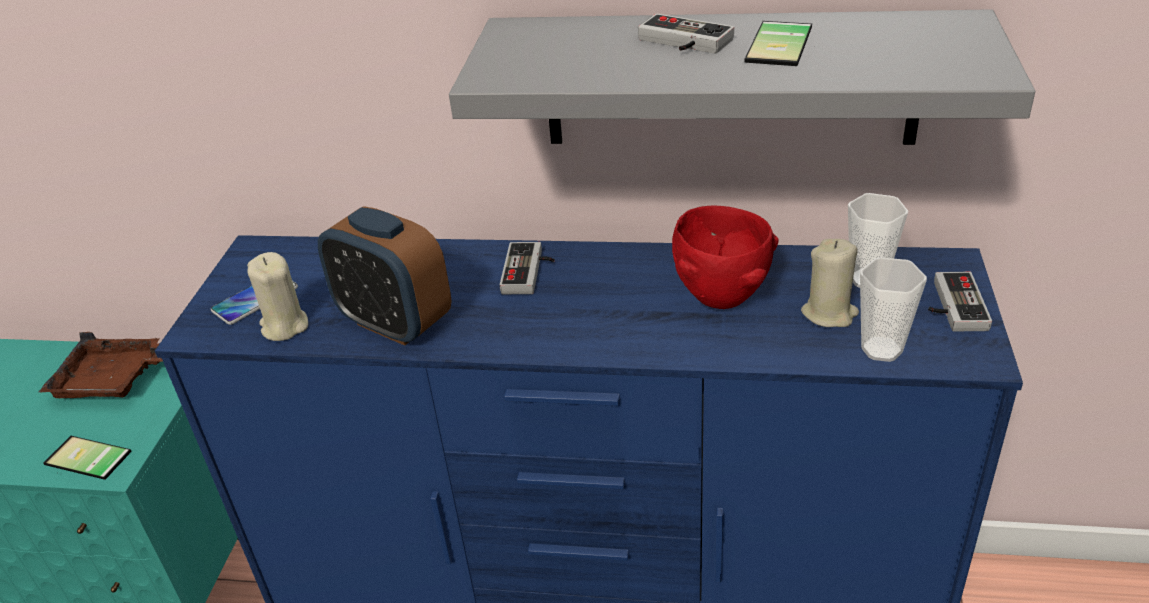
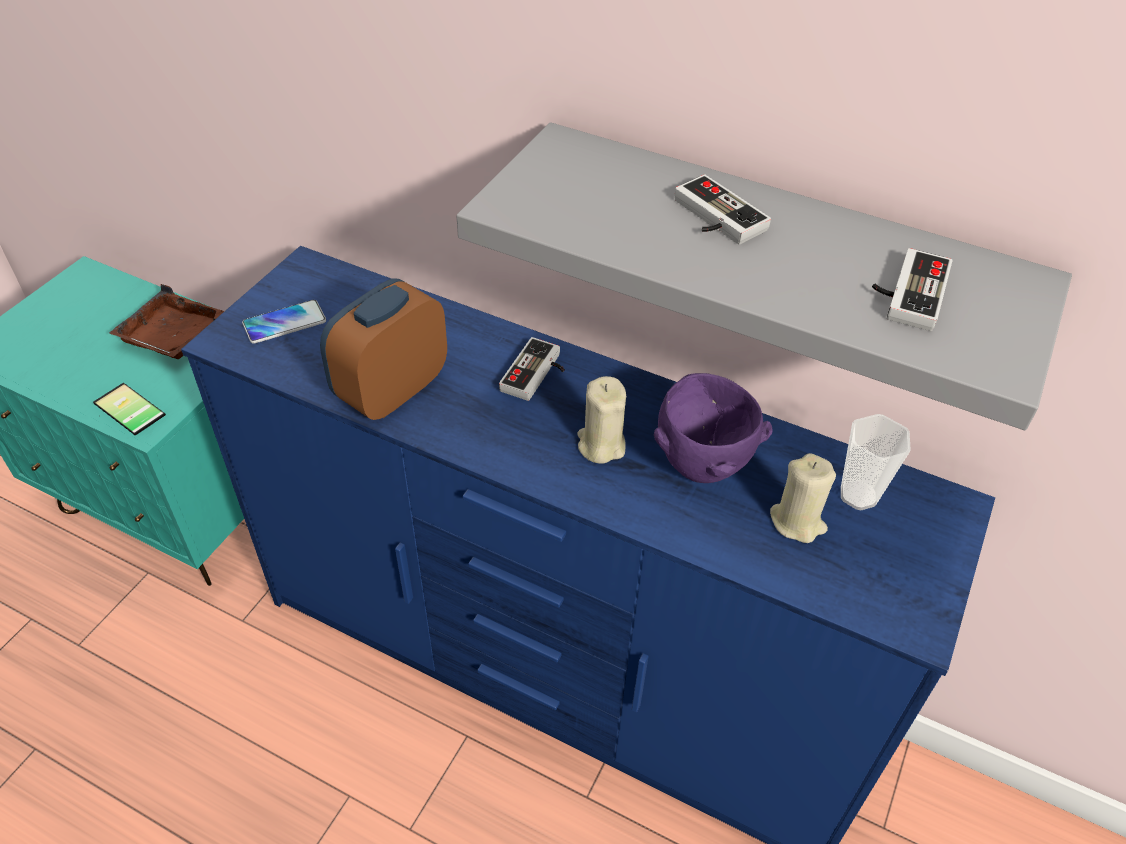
camera: 15 degrees right, 10 degrees up
beige candle [247,252,308,341] -> beige candle moved to [578,376,626,464]
alarm clock [318,206,452,346] -> alarm clock turned 75 degrees clockwise [320,278,447,420]
red bowl [672,206,778,309] -> purple bowl [654,373,773,483]
phone [744,21,815,66] -> none
cup [860,257,927,362] -> none
game controller [928,272,992,332] -> game controller moved to [872,248,953,331]

